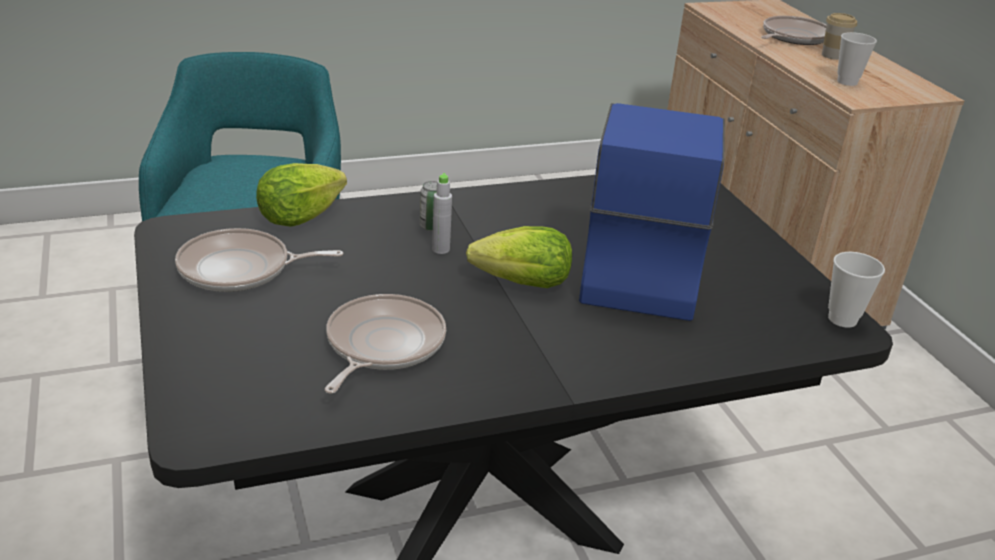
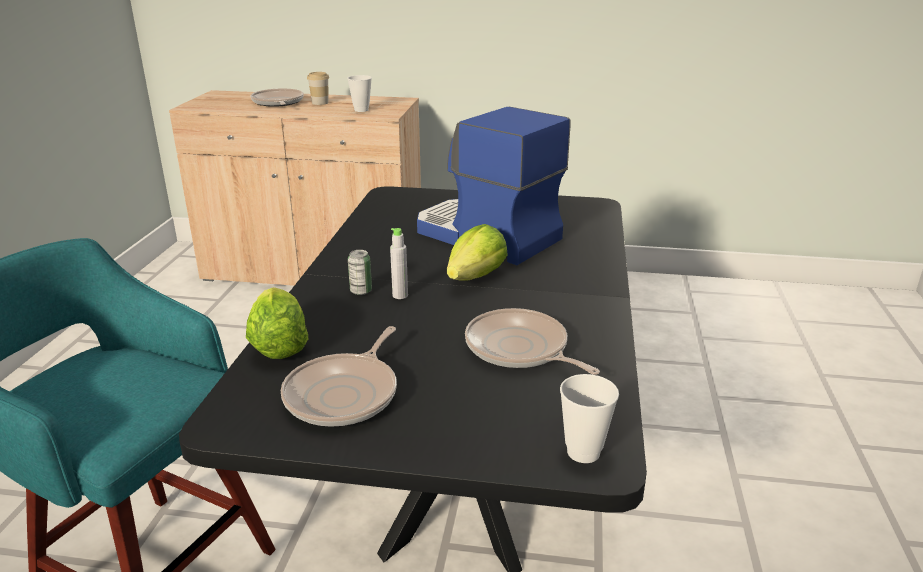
camera: 60 degrees left, 5 degrees down
cup [828,252,885,328] -> cup moved to [560,374,619,463]

